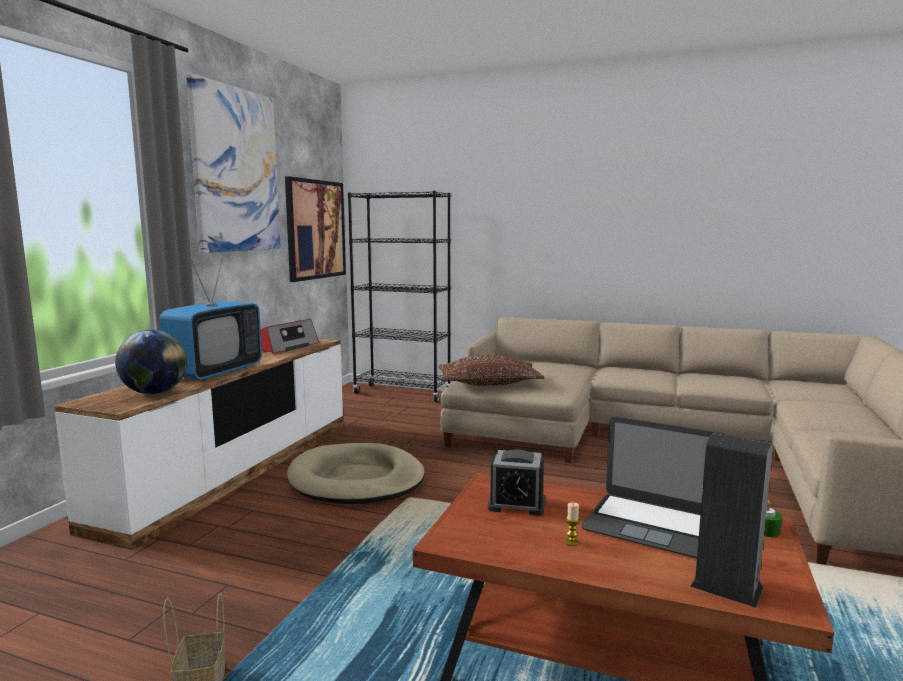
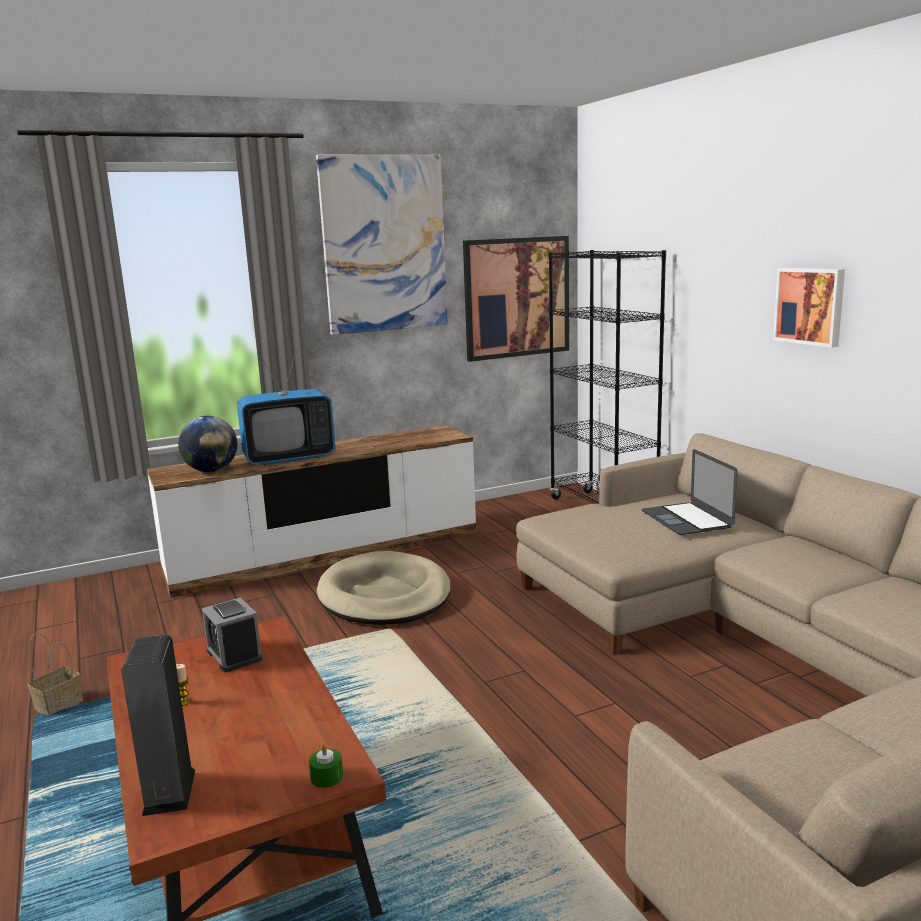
camera: 45 degrees right, 5 degrees up
radio [261,319,319,353] -> none
brown pillow [438,355,545,386] -> none
laptop [581,417,724,558] -> laptop moved to [641,449,737,535]
none -> picture [773,268,845,348]

